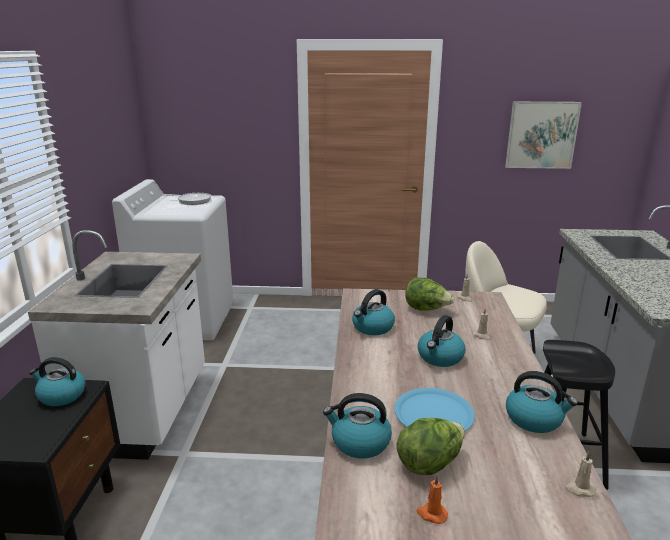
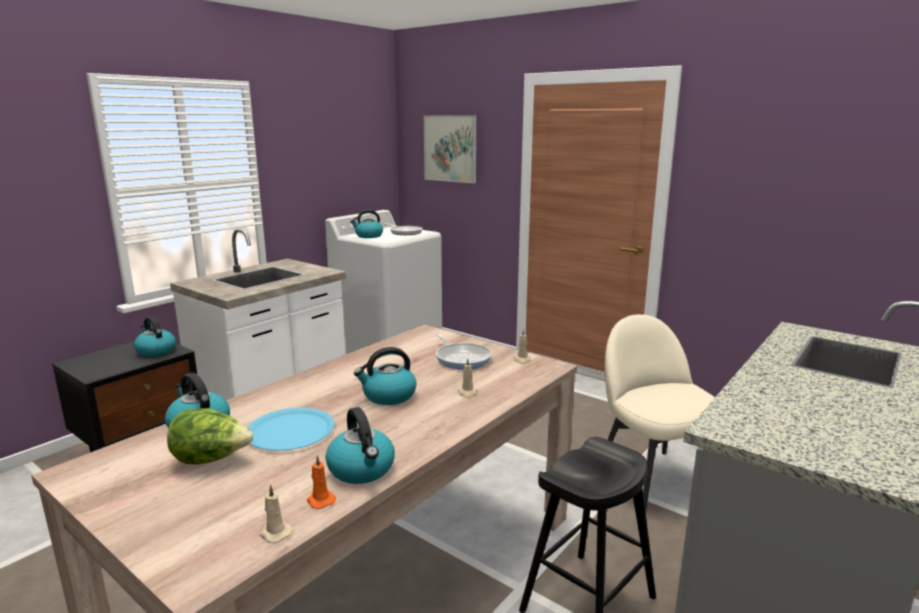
camera: 35 degrees right, 5 degrees down
kettle [352,289,395,335] -> kettle moved to [350,210,383,238]
lettuce [405,278,454,311] -> frying pan [435,334,492,369]
orange candle [417,476,448,524] -> orange candle moved to [307,455,336,509]
picture [505,102,582,169] -> picture moved to [424,115,476,184]

